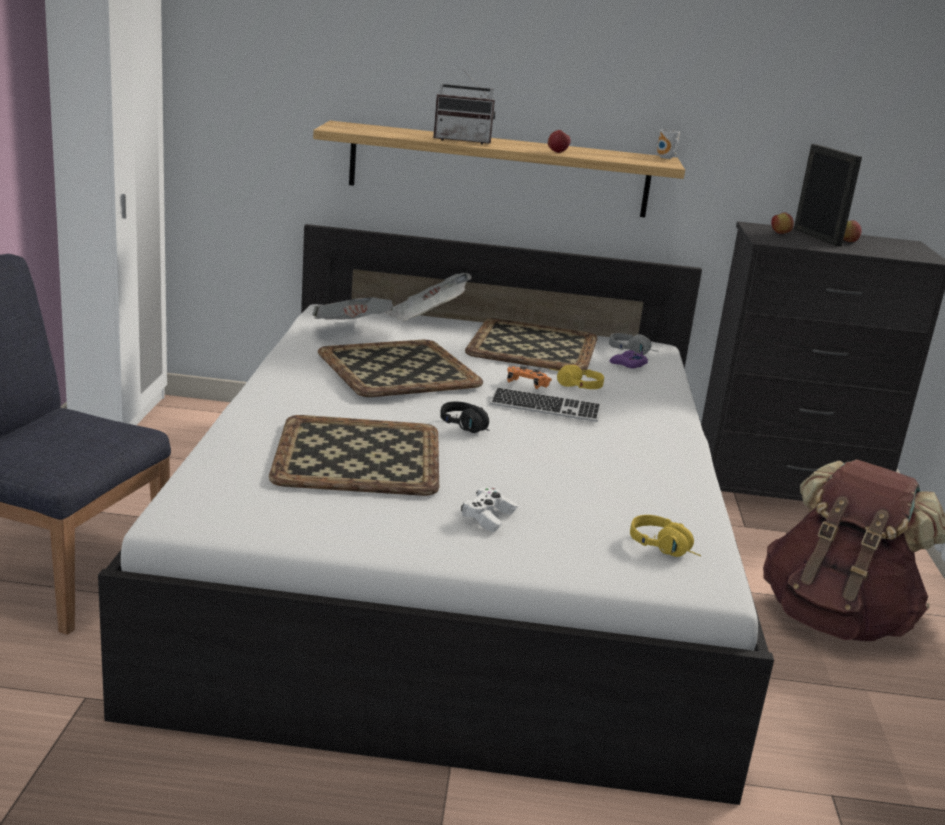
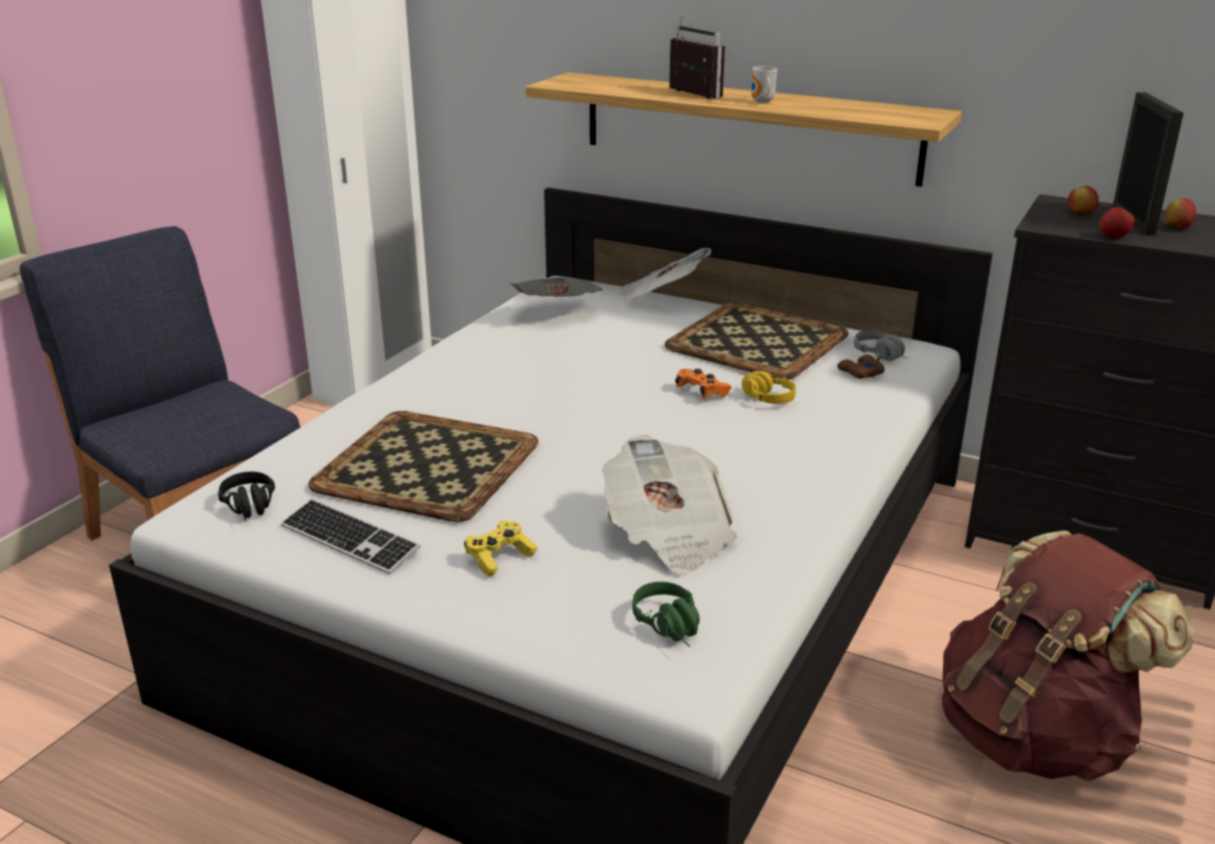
camera: 25 degrees right, 5 degrees up
tray [318,340,483,397] -> none
radio [433,69,495,144] -> radio turned 150 degrees counterclockwise [669,14,725,99]
black headphones [440,401,490,433] -> black headphones moved to [218,472,275,520]
white game controller [461,487,518,532] -> yellow game controller [464,521,538,577]
keyboard [490,387,602,422] -> keyboard moved to [281,499,421,574]
apple [548,130,571,153] -> apple moved to [1099,207,1134,239]
purple game controller [610,350,648,368] -> brown game controller [837,355,885,379]
yellow headphones [630,515,701,557] -> green headphones [632,582,700,647]
mug [657,129,680,159] -> mug moved to [751,66,777,103]
none -> newspaper [602,435,737,575]

